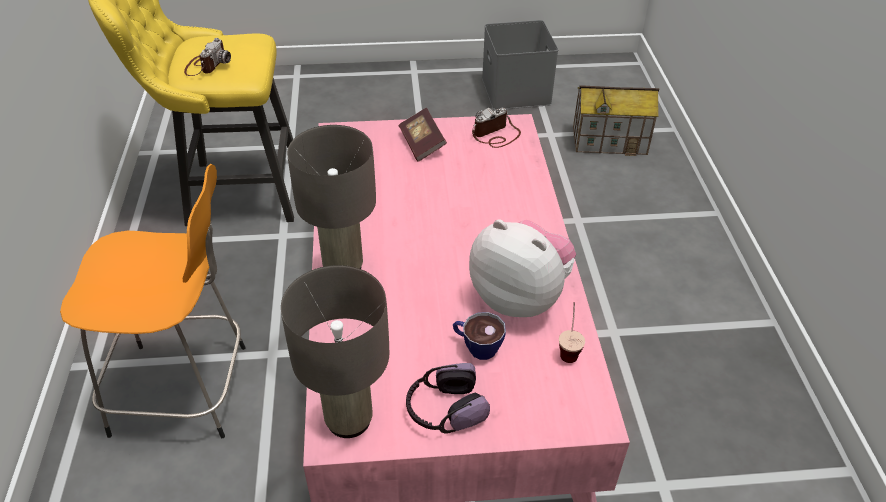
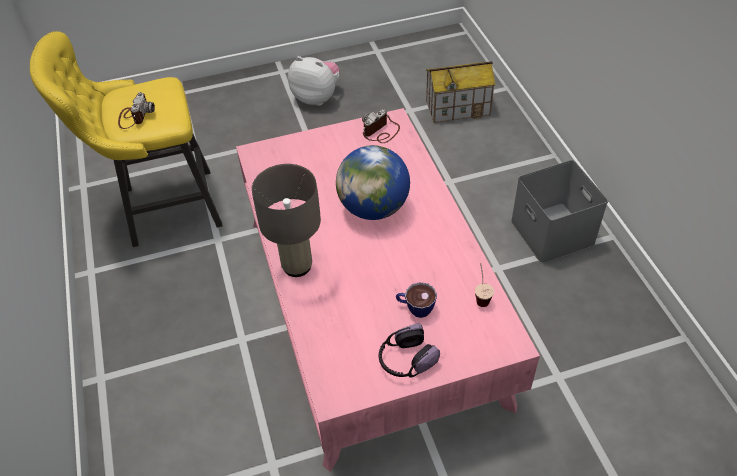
camera: 10 degrees left, 5 degrees up
orange stool [60,164,246,438] -> none
grey table lamp [281,265,389,438] -> none
book [399,107,447,162] -> none
plush toy [469,219,576,317] -> plush toy moved to [288,56,340,106]
grey storage box [482,20,558,110] -> grey storage box moved to [511,160,608,264]
none -> globe [336,145,410,220]

